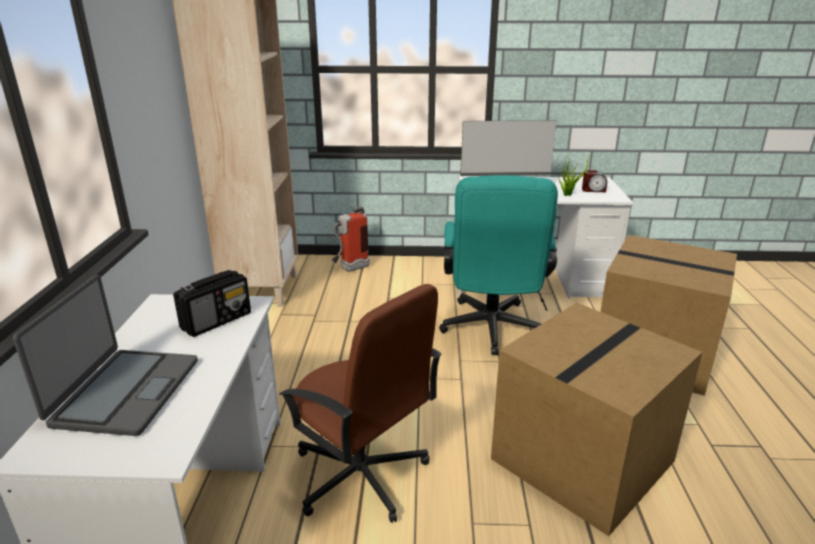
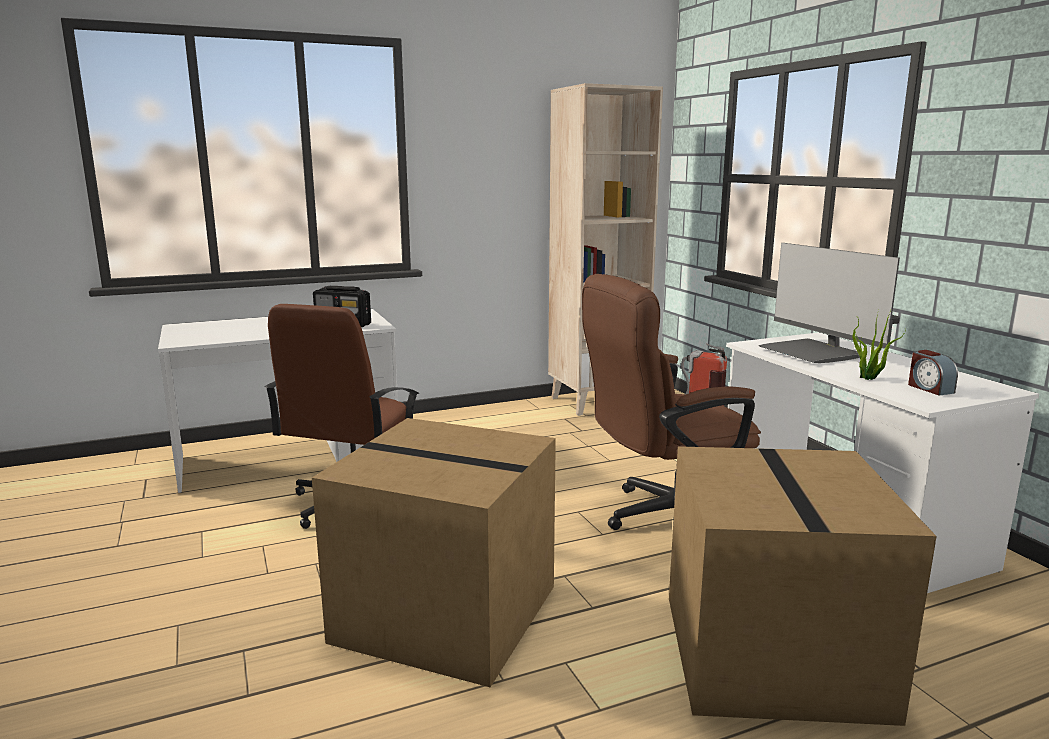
camera: 65 degrees right, 10 degrees down
laptop [13,274,198,436] -> none
turquoise office chair [439,175,558,355] -> brown office chair [582,274,761,530]

